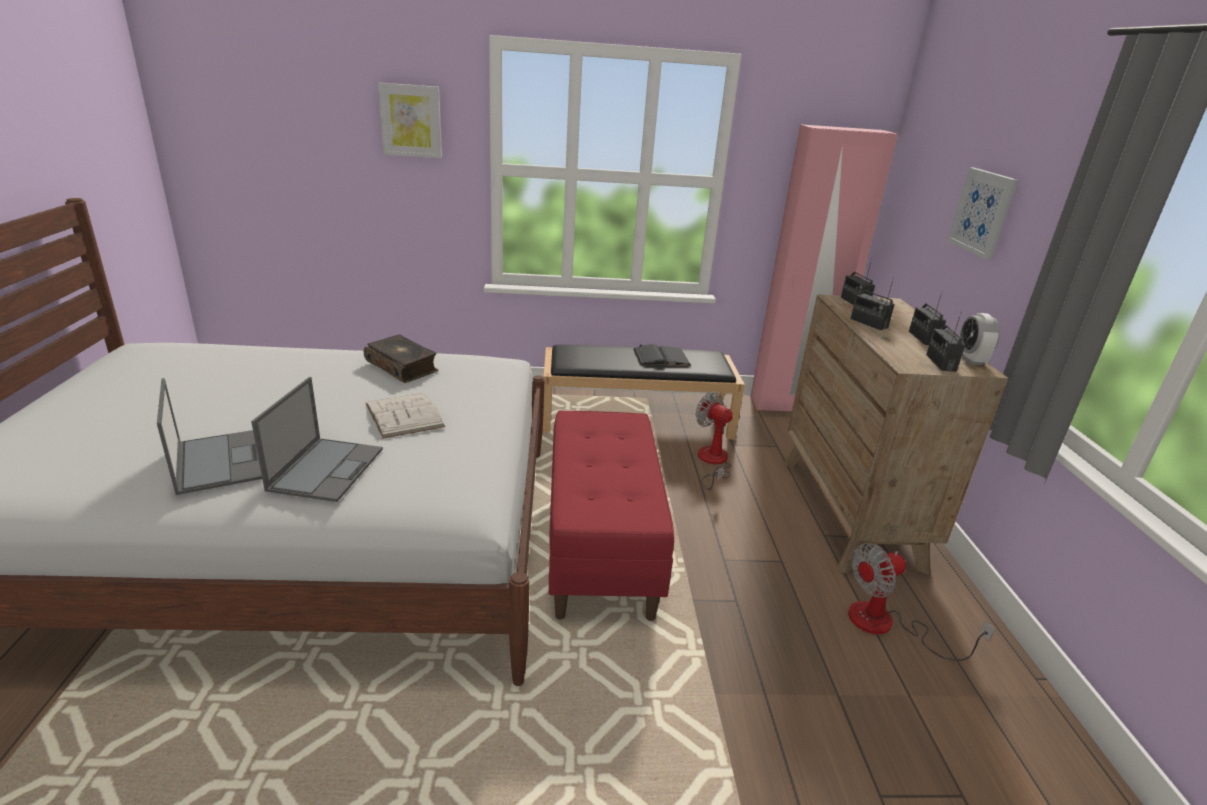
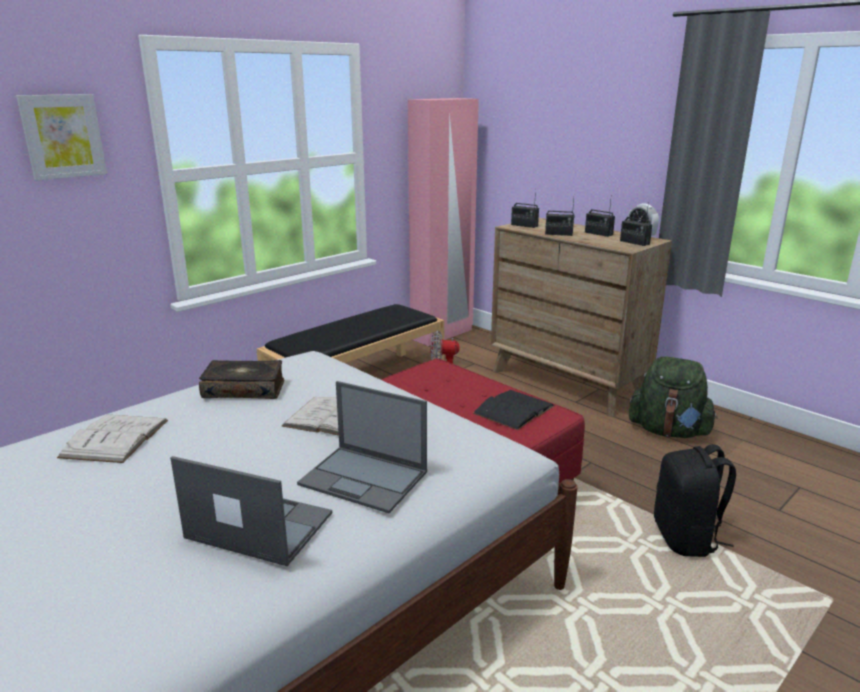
camera: 40 degrees left, 5 degrees down
laptop [251,377,383,502] -> laptop turned 150 degrees clockwise [297,381,427,513]
black book [633,344,691,366] -> black book moved to [473,390,554,431]
fan [848,543,995,661] -> green backpack [629,356,718,438]
picture [947,167,1017,260] -> none
none -> white book [57,415,168,463]
none -> black backpack [654,444,736,557]

